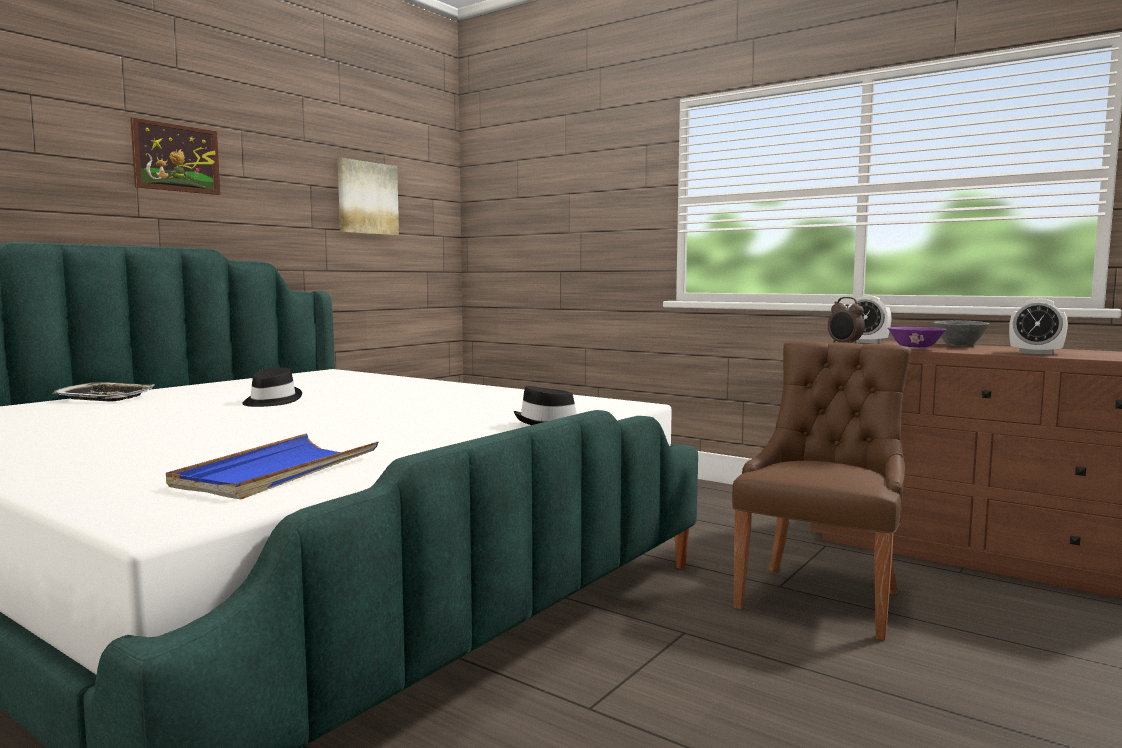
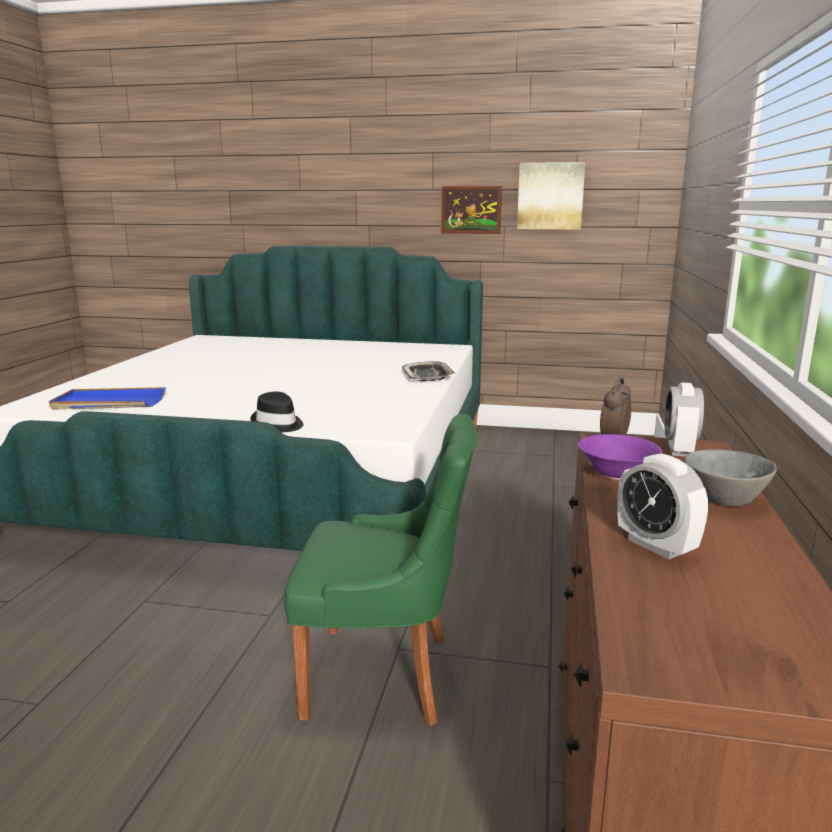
camera: 65 degrees right, 10 degrees up
tray [52,382,154,401] -> tray moved to [402,361,455,381]
picture [130,117,220,195] -> picture moved to [441,186,502,234]
black hat [242,368,302,407] -> none
brown chair [732,341,912,640] -> green chair [284,414,477,726]
alarm clock [1009,299,1068,355] -> alarm clock turned 45 degrees counterclockwise [617,454,708,559]

